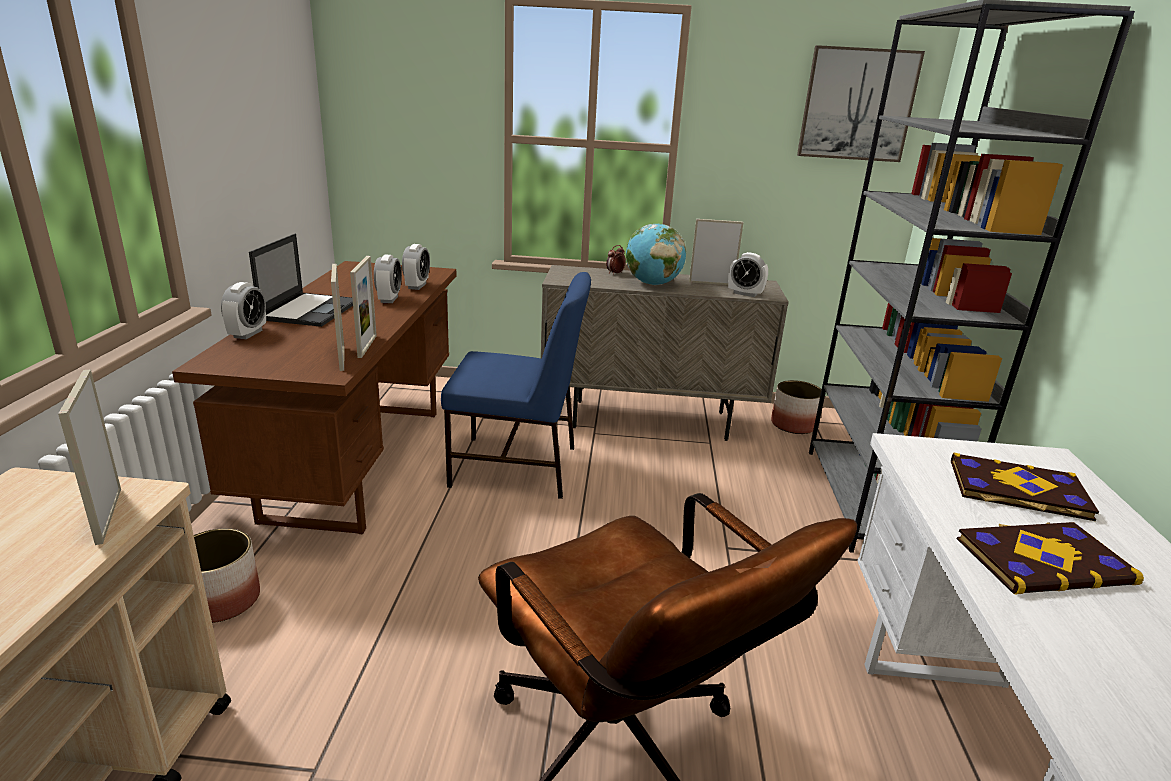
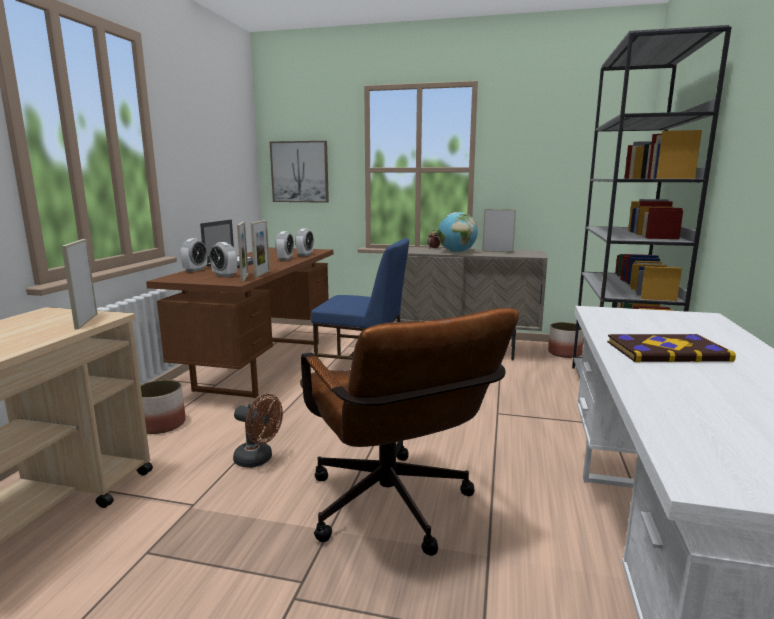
camera: 10 degrees right, 10 degrees down
alarm clock [728,252,768,297] -> alarm clock moved to [210,242,237,277]
picture [797,45,925,162] -> picture moved to [270,141,329,203]
book [951,453,1099,521] -> none
none -> brown fan [233,394,283,468]

